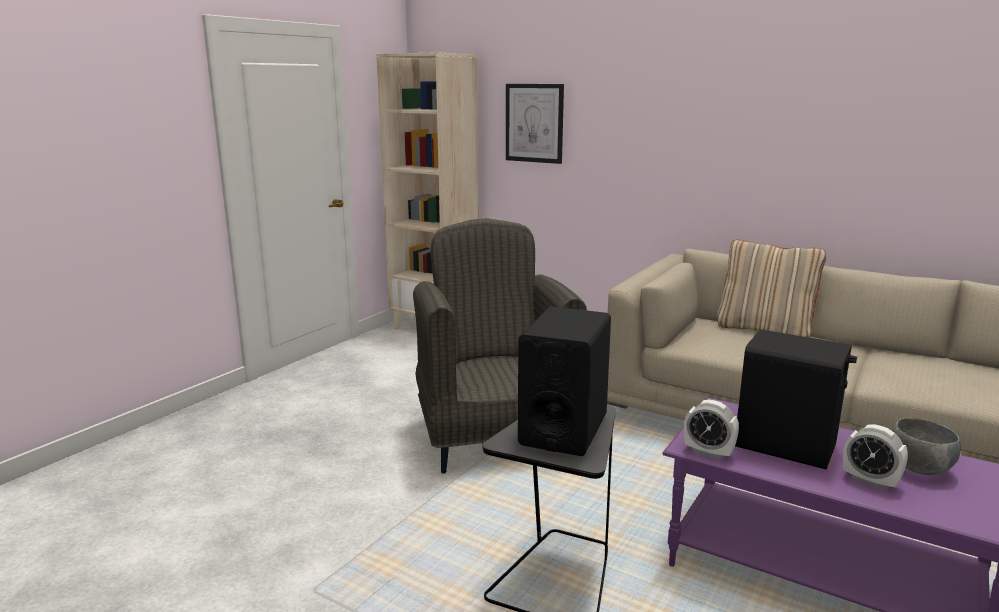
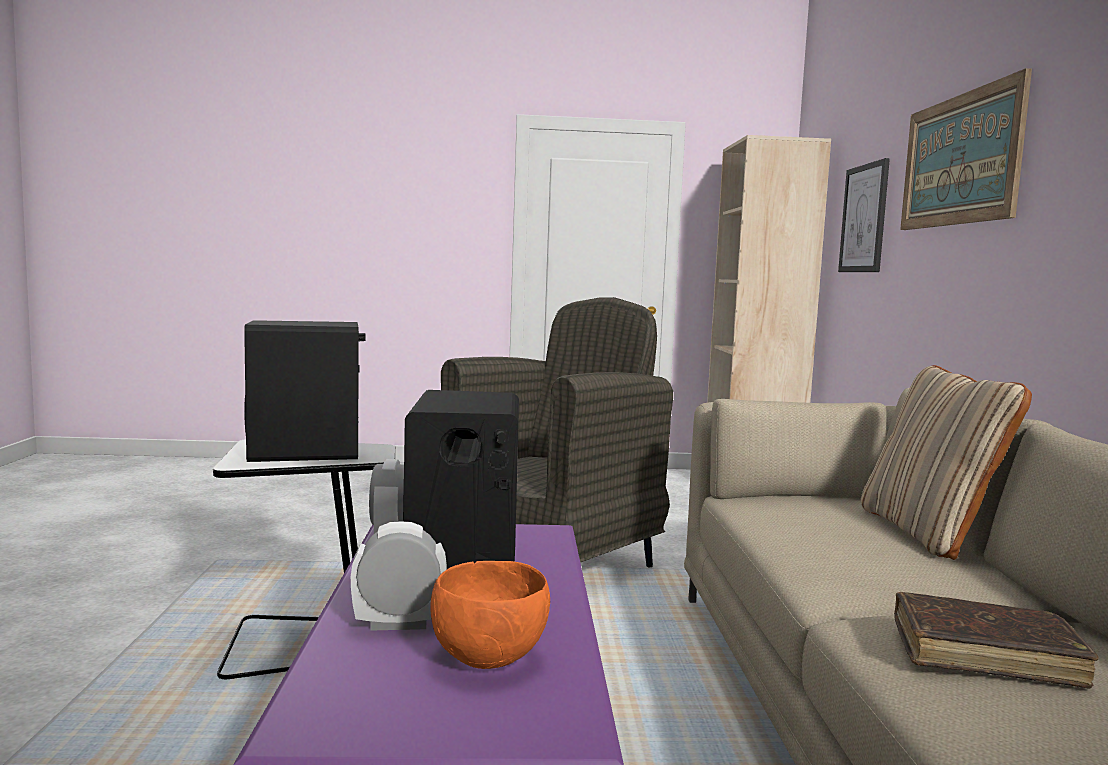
camera: 55 degrees right, 10 degrees down
alarm clock [843,424,908,490] -> alarm clock turned 75 degrees clockwise [351,521,447,631]
grey bowl [892,418,961,475] -> orange bowl [430,561,550,669]
none -> brown book [894,592,1098,689]
none -> picture [900,68,1032,230]

